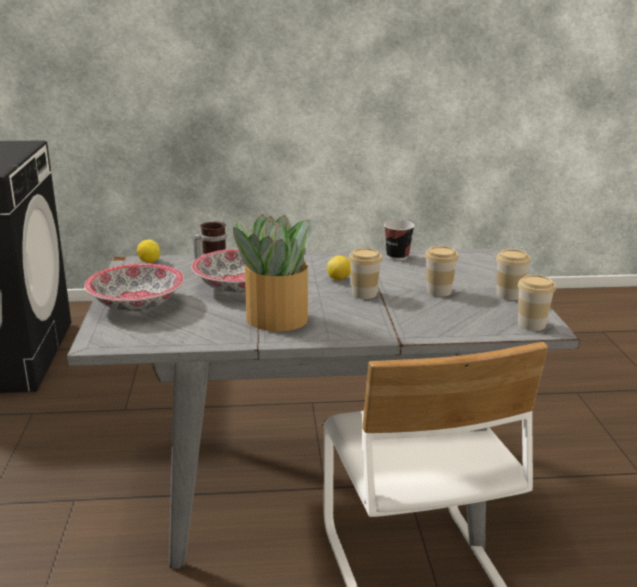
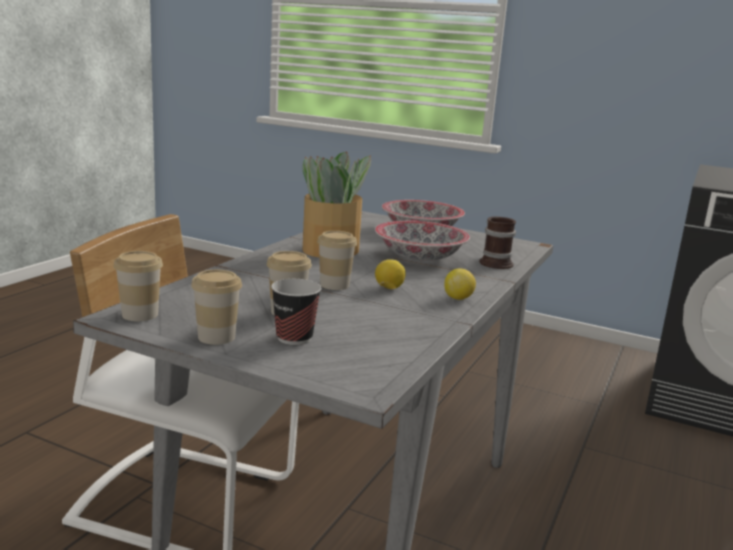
camera: 120 degrees right, 5 degrees down
lemon [137,240,160,263] -> lemon moved to [445,268,476,300]
cup [384,220,415,260] -> cup moved to [271,279,322,345]

